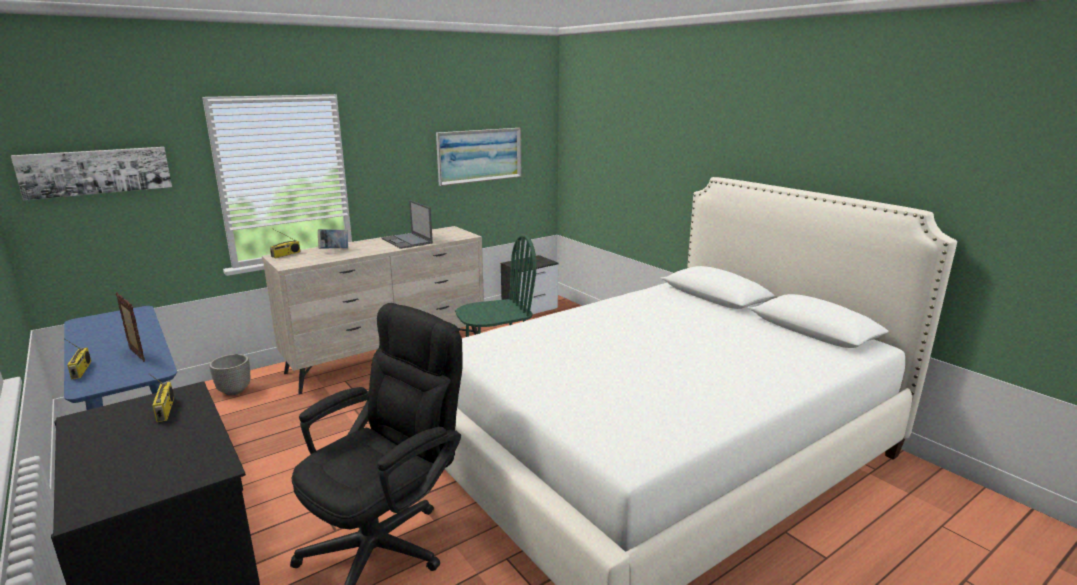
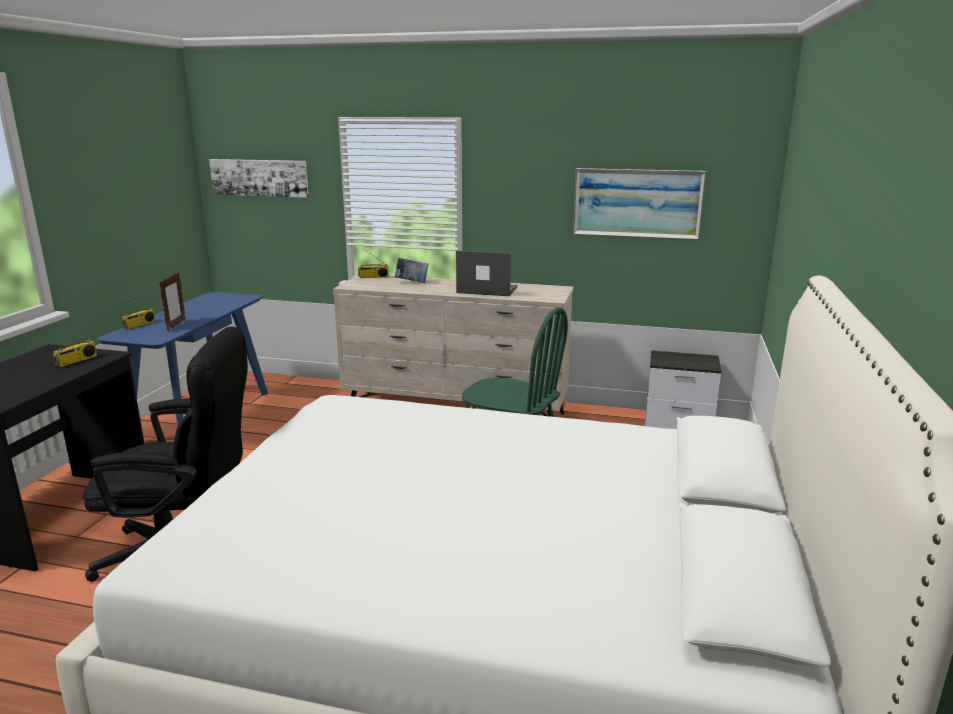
camera: 50 degrees right, 0 degrees up
planter [209,354,250,395] -> none
laptop [381,200,433,249] -> laptop turned 90 degrees clockwise [456,251,518,296]

